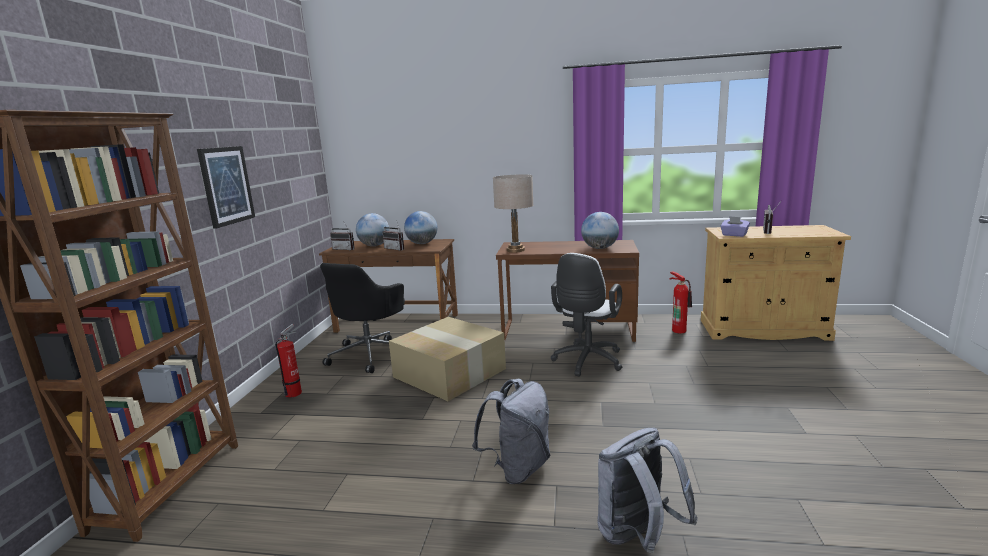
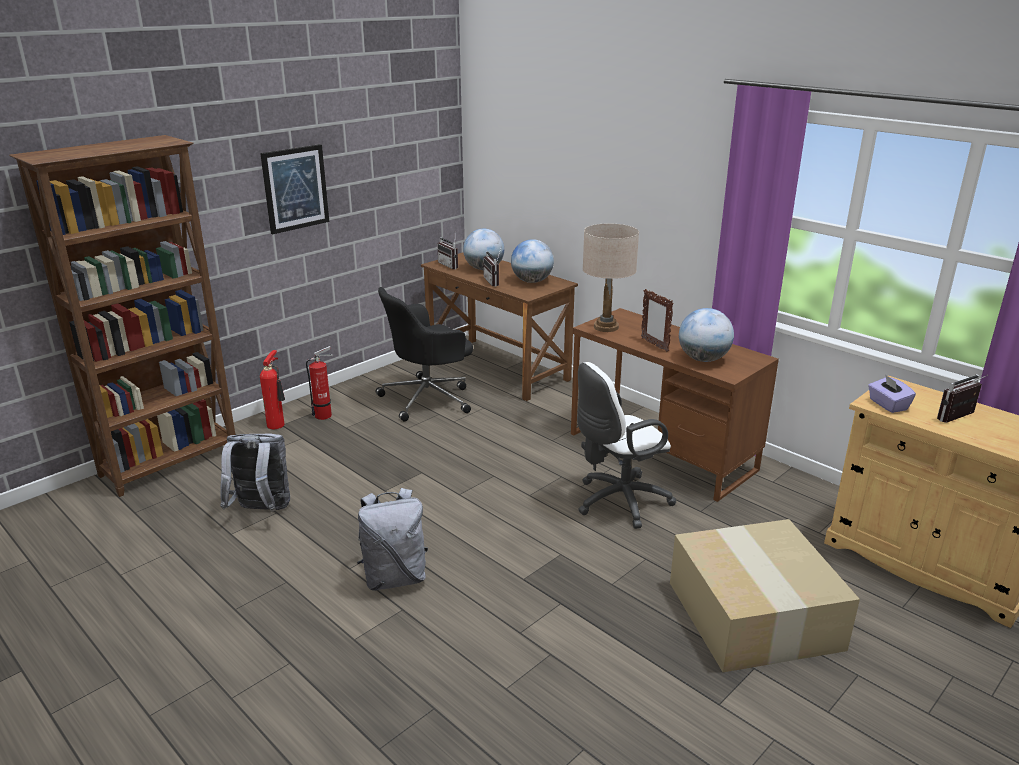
camera: 35 degrees right, 10 degrees up
cardboard box [389,317,506,401] -> cardboard box moved to [670,519,860,672]
grey backpack [597,428,698,553] -> grey backpack moved to [220,433,290,512]
fire extinguisher [669,271,692,333] -> fire extinguisher moved to [260,350,285,429]
none -> picture frame [641,289,674,352]

